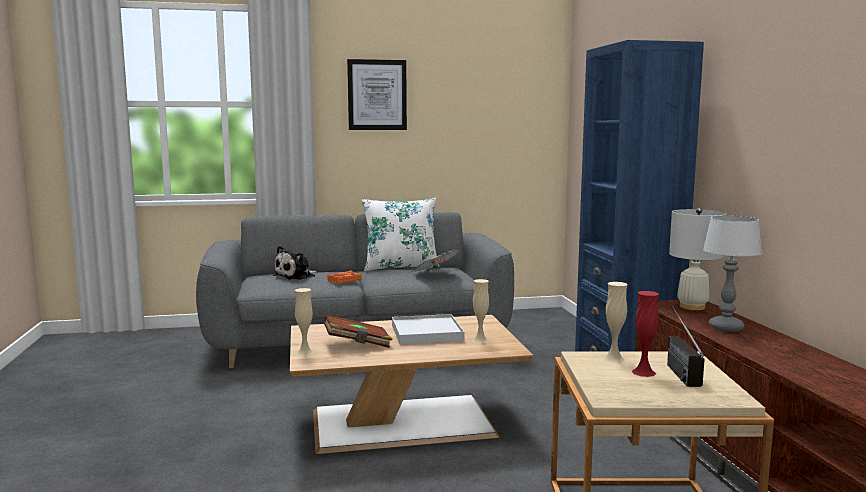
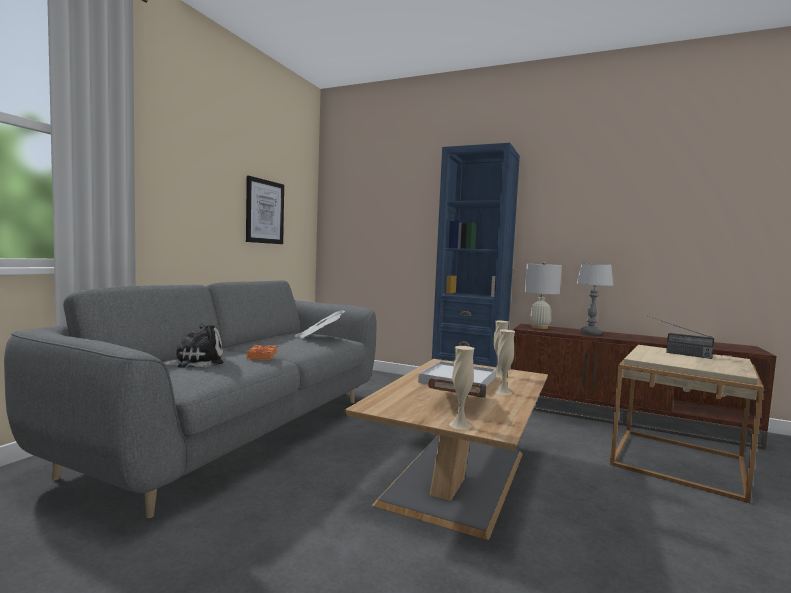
camera: 55 degrees left, 5 degrees down
plush toy [273,245,317,280] -> plush toy turned 105 degrees counterclockwise [163,324,223,367]
picture [347,59,407,130] -> picture moved to [246,176,284,244]
white pillow [362,198,440,271] -> none
beige vase [603,282,628,363] -> beige vase moved to [494,329,515,395]
red vase [631,291,659,377] -> none

